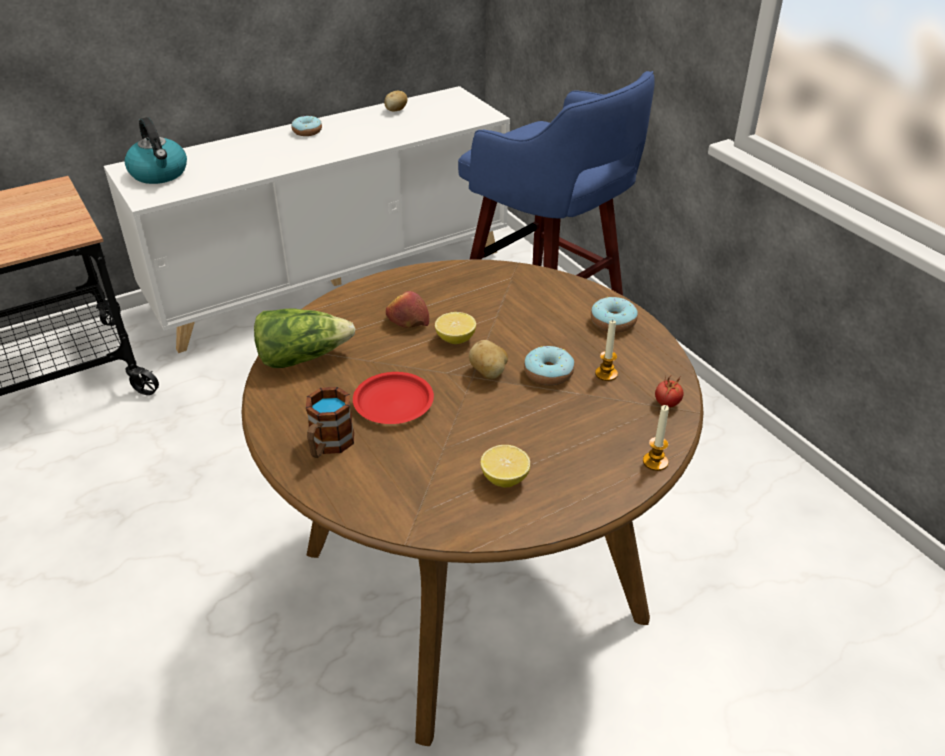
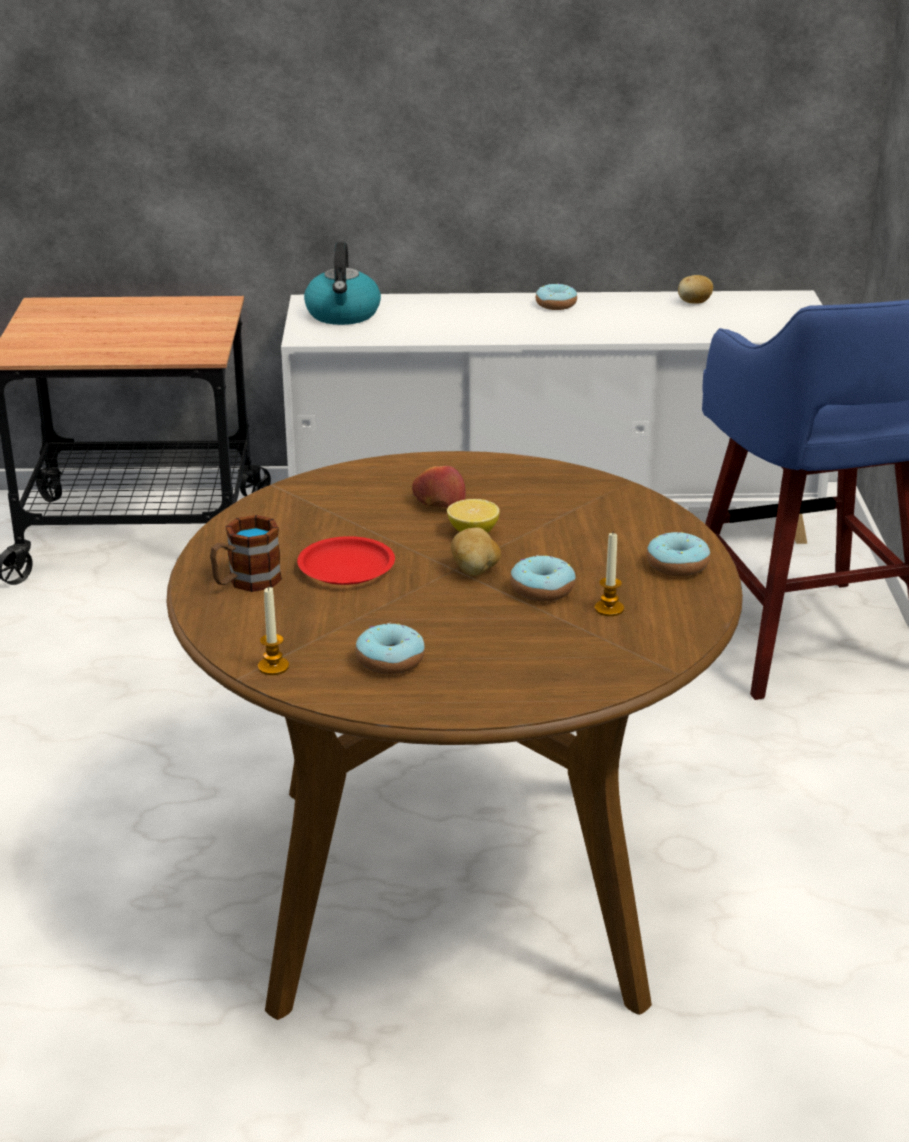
camera: 30 degrees right, 10 degrees down
lettuce [254,308,356,368] -> none
lemon [481,445,530,487] -> donut [355,623,425,674]
candle [643,405,669,471] -> candle moved to [258,586,289,675]
tomato [655,376,684,408] -> none

